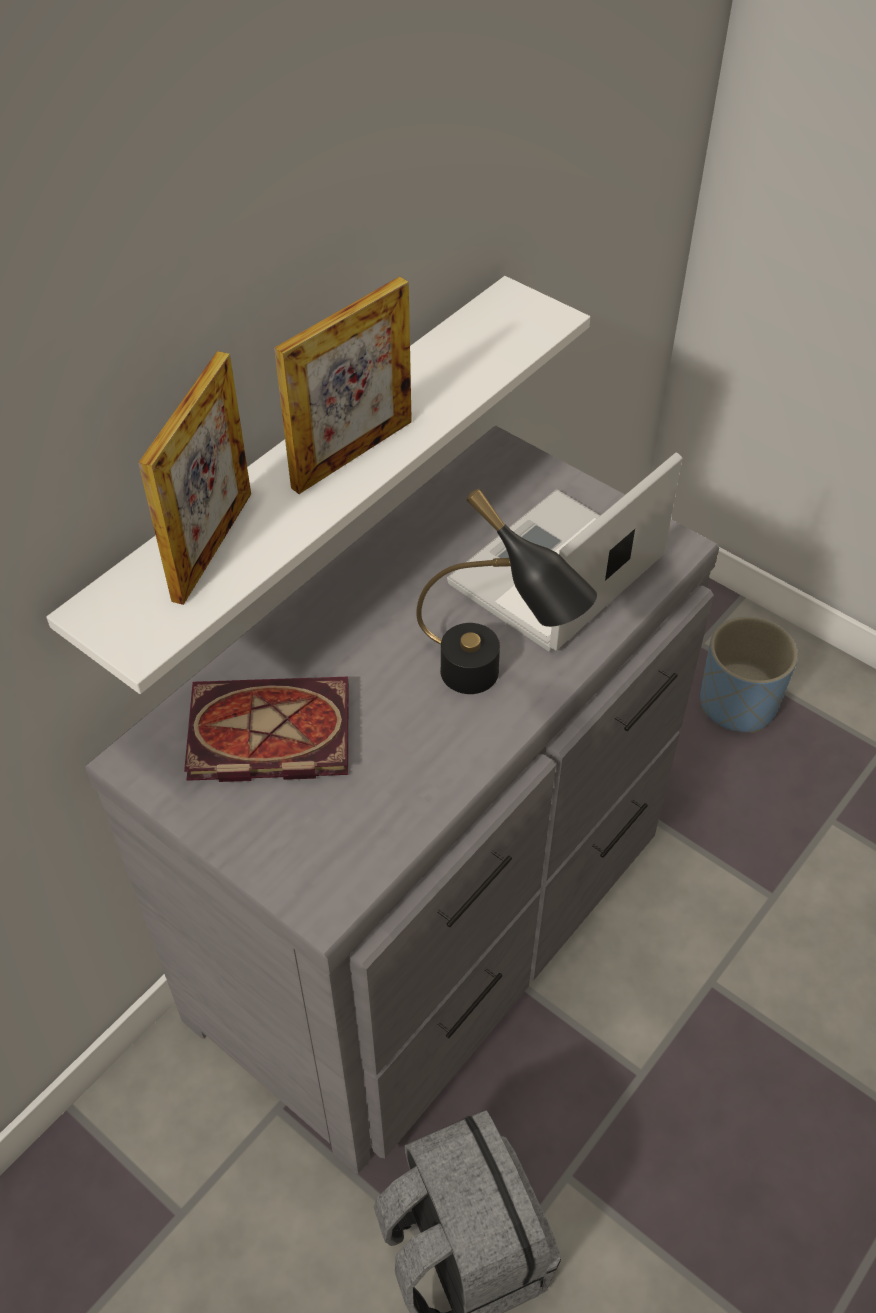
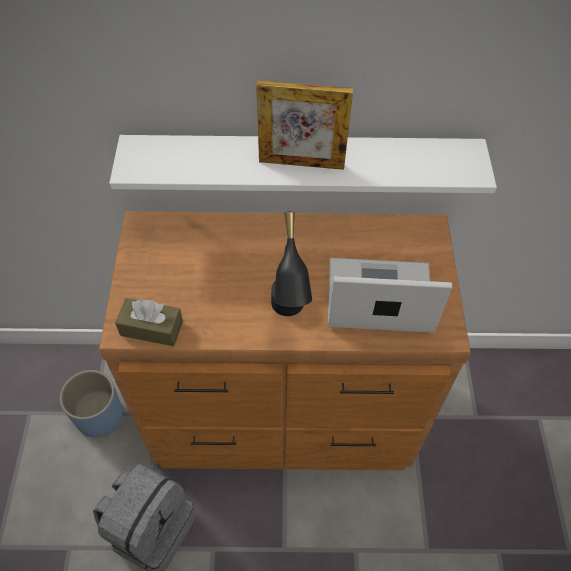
camera: 50 degrees right, 5 degrees up
grey dresser [85,426,719,1174] -> brown dresser [99,211,471,470]
picture frame [138,351,251,605] -> none
book [184,677,349,782] -> none
blue planter [700,616,798,733] -> blue planter moved to [60,370,123,437]
none -> brown tissue box [115,298,183,346]

